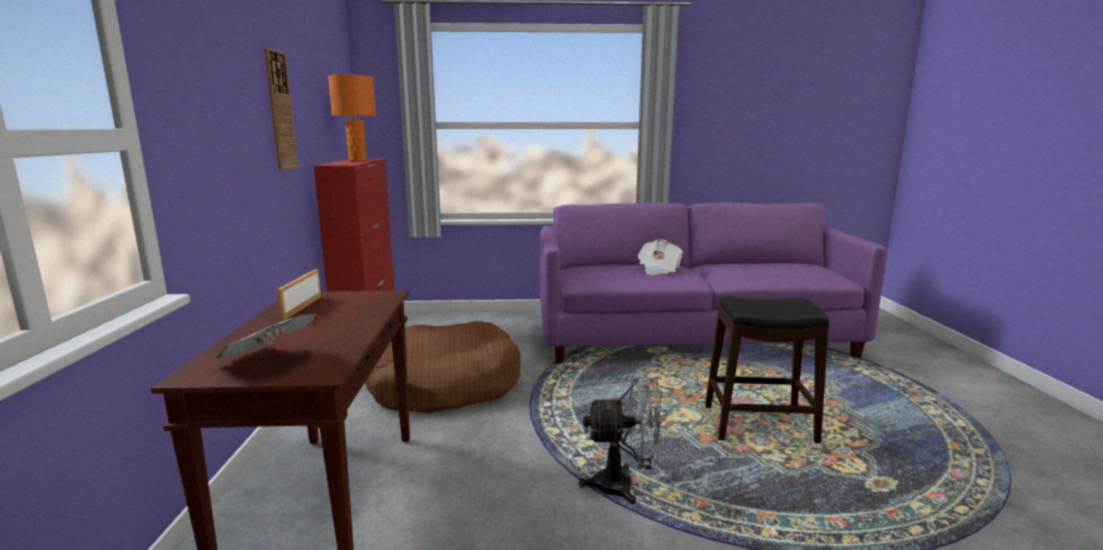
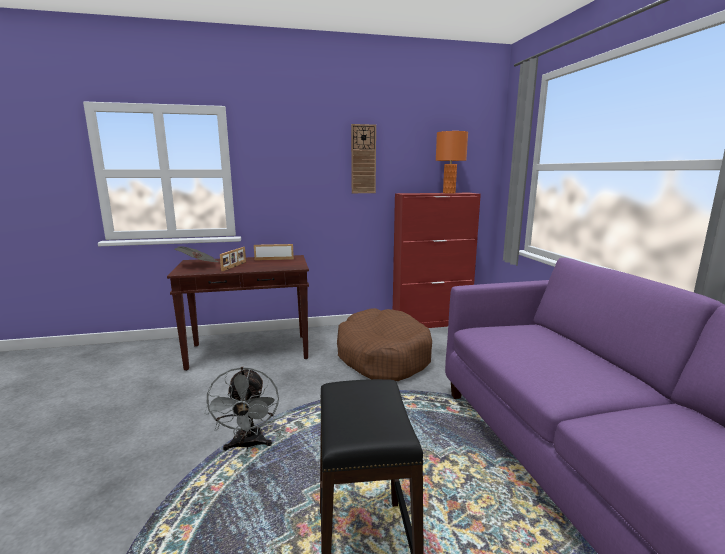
camera: 80 degrees right, 0 degrees up
newspaper [637,239,683,275] -> none
none -> picture frame [220,247,246,271]

